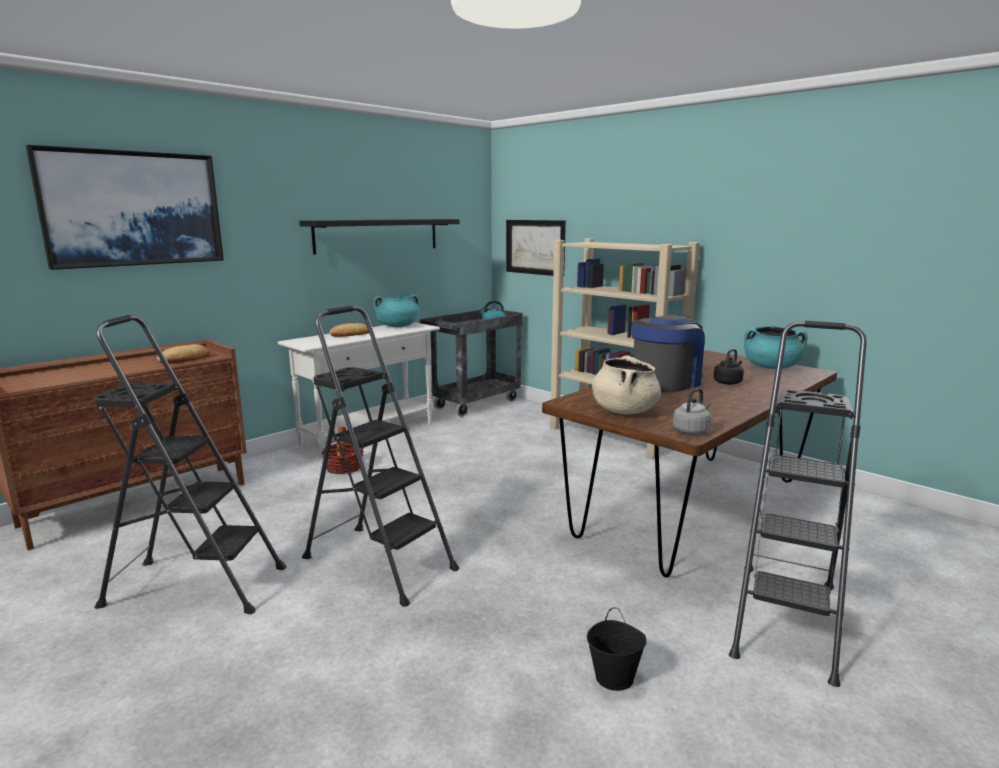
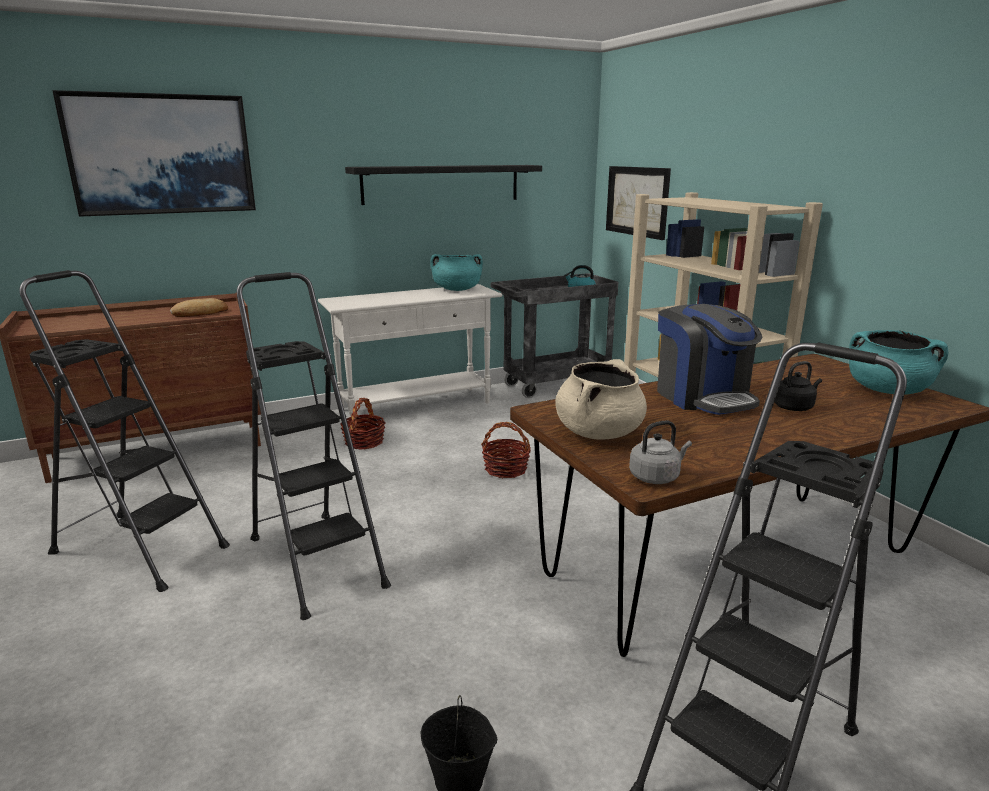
camera: 20 degrees right, 5 degrees up
bread [329,323,369,337] -> none
coffee machine [631,315,705,392] -> coffee machine turned 90 degrees clockwise [657,304,763,415]
none -> basket [481,422,531,478]

